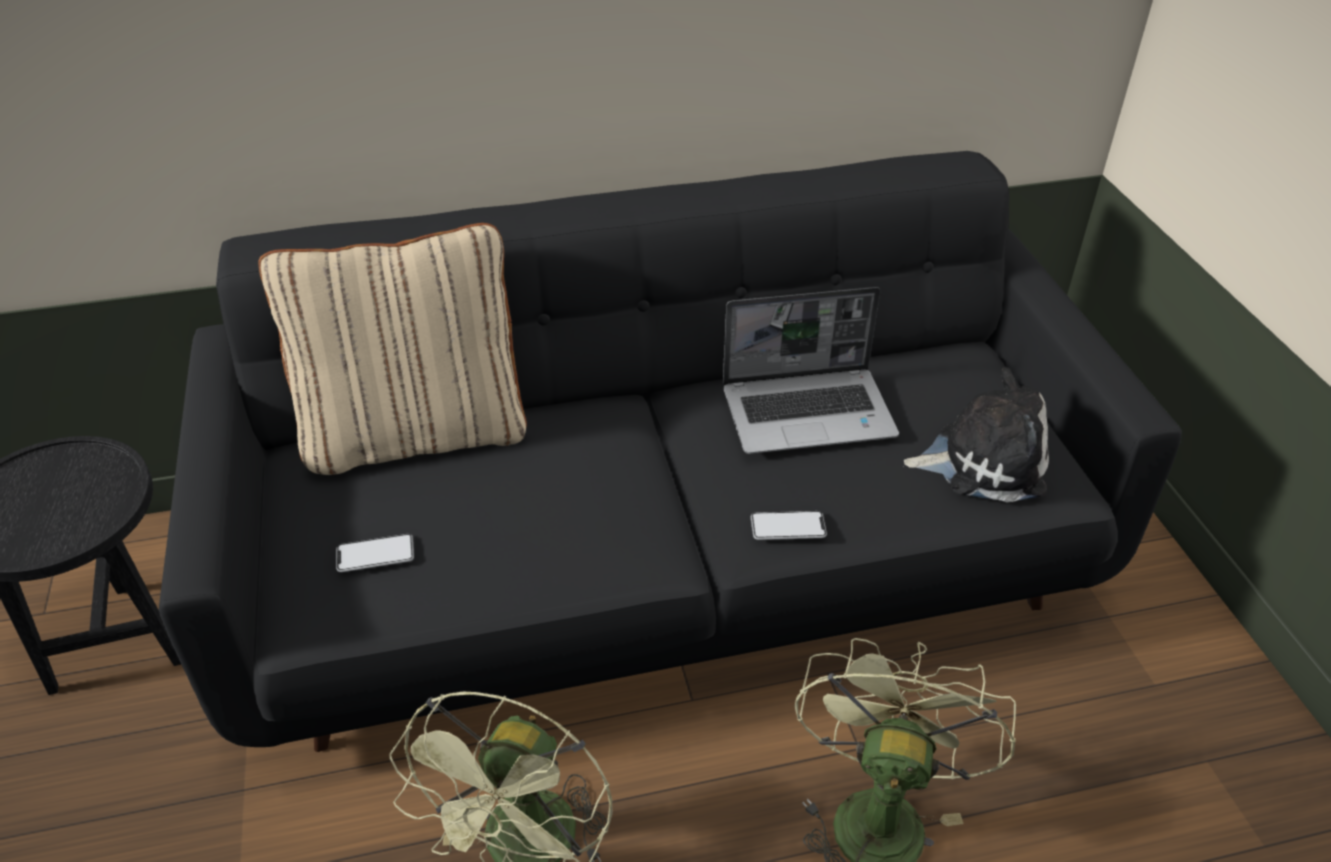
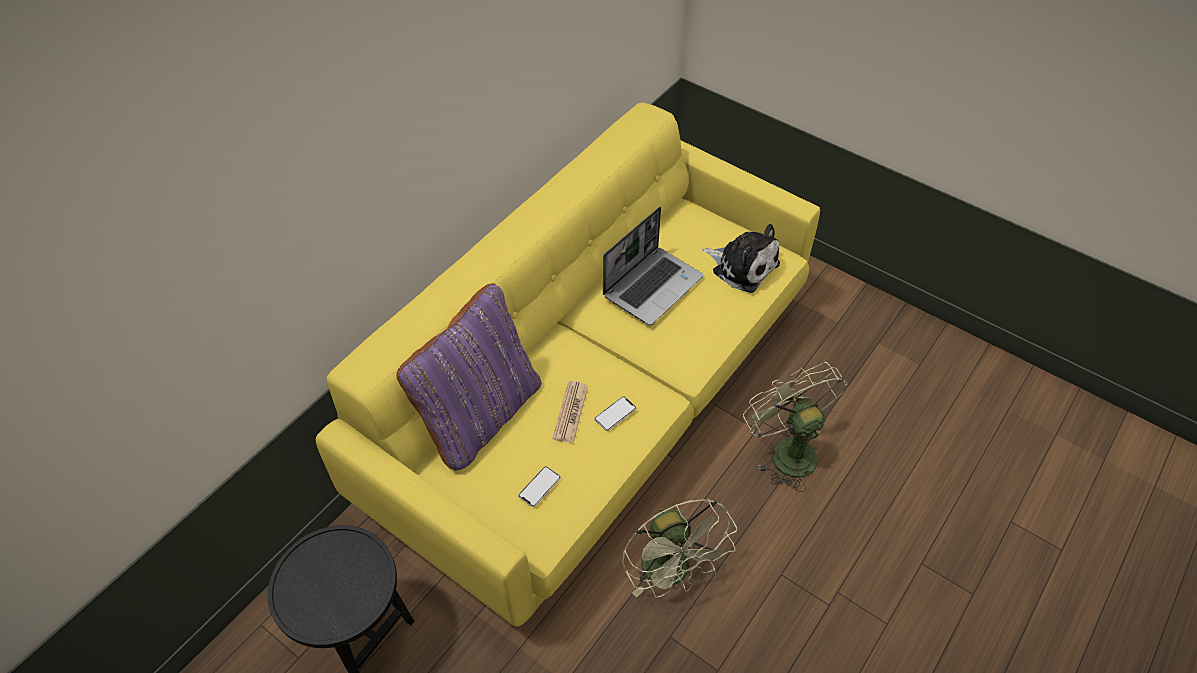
camera: 40 degrees left, 10 degrees up
black sofa [159,151,1182,752] -> yellow sofa [316,102,820,627]
beige pillow [258,223,527,475] -> purple pillow [396,283,541,471]
phone [751,511,827,540] -> phone moved to [594,396,636,431]
plush toy [904,367,1049,503] -> plush toy turned 75 degrees clockwise [702,224,780,293]
none -> newspaper [553,381,588,443]

